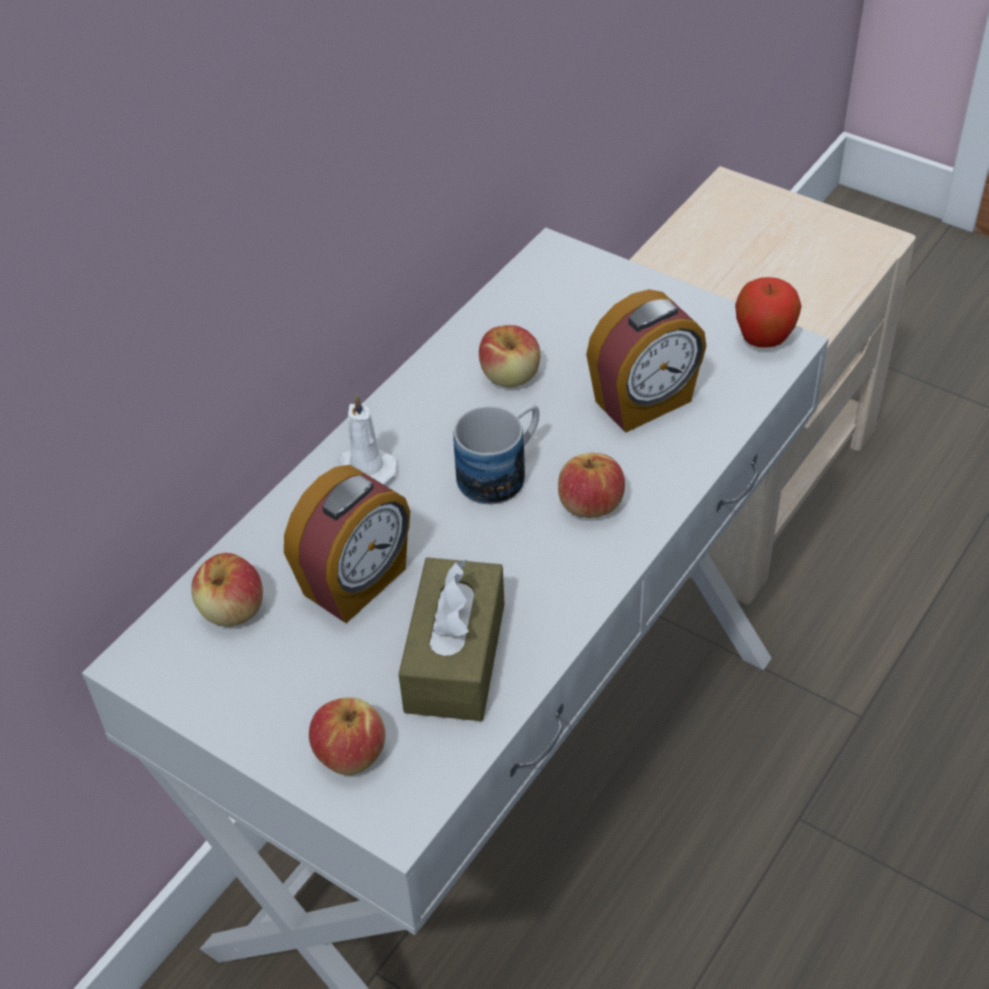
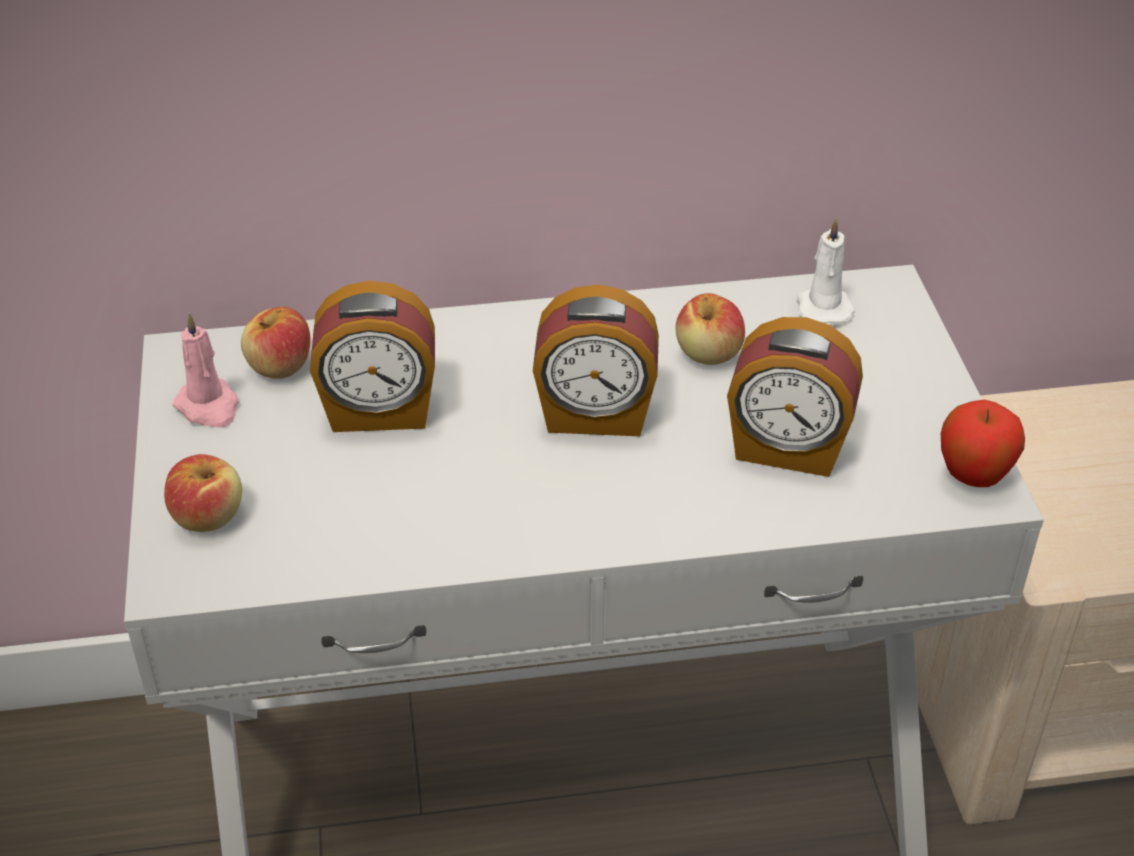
camera: 45 degrees right, 5 degrees down
white candle [338,393,397,485] -> white candle moved to [797,218,855,324]
brown tissue box [398,557,505,721] -> none
mug [453,404,539,504] -> alarm clock [533,285,659,436]
apple [558,453,625,518] -> none
none -> pink candle [173,313,239,428]

